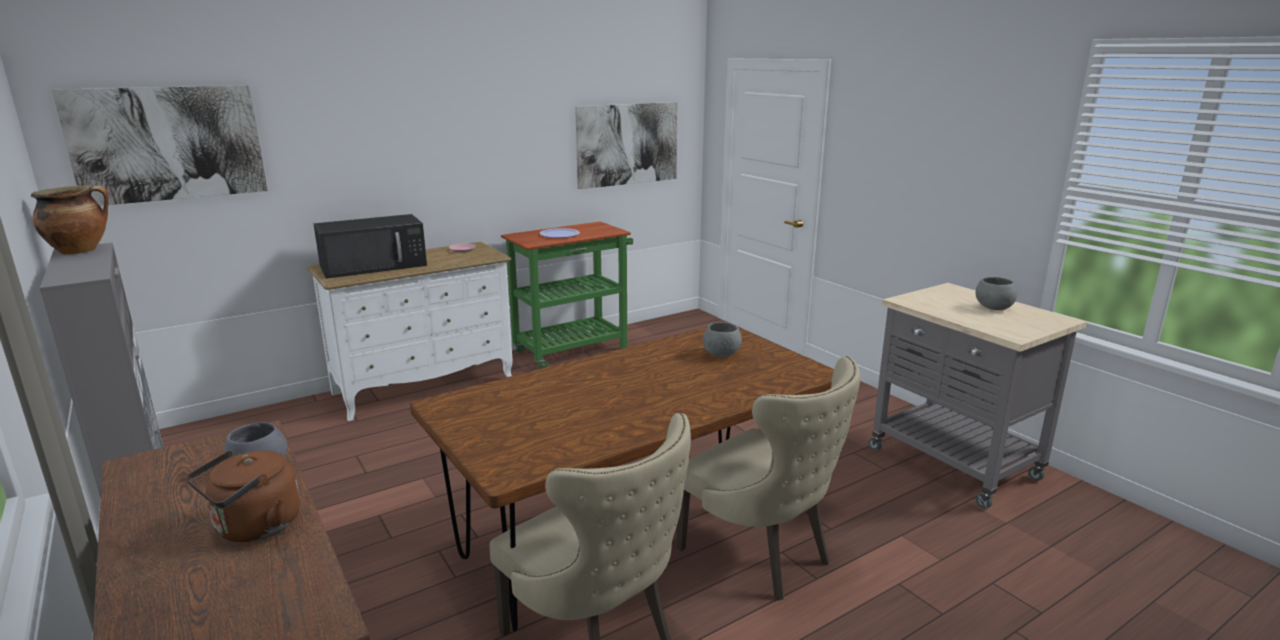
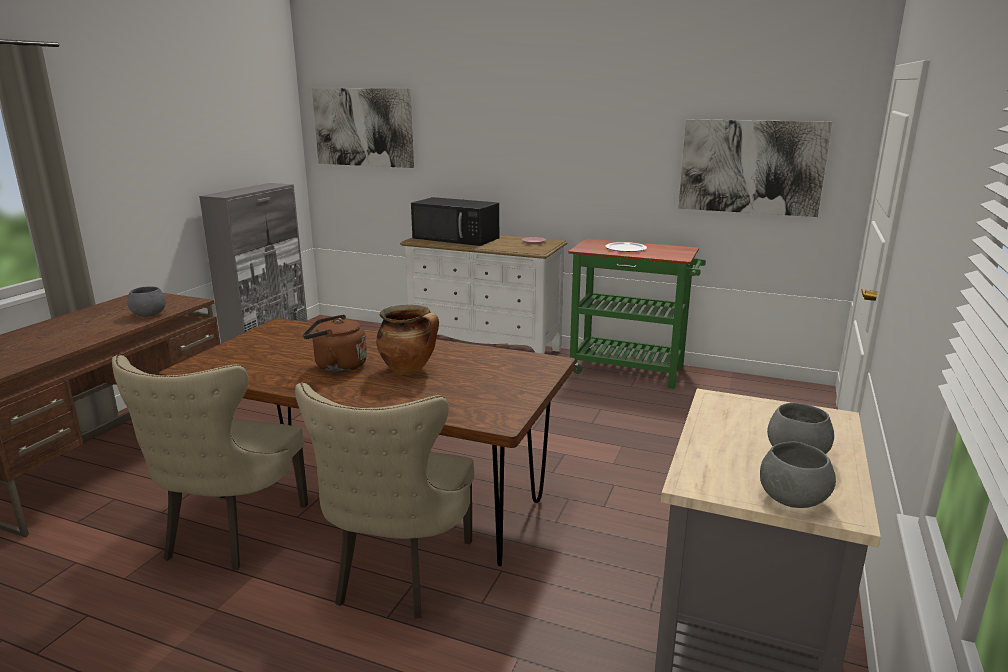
camera: 55 degrees right, 0 degrees up
cooking pot [31,185,109,254] -> cooking pot moved to [376,305,439,375]
brown kettle [186,450,300,542] -> brown kettle moved to [303,315,367,373]
grey bowl [703,322,742,357] -> grey bowl moved to [760,442,836,508]

